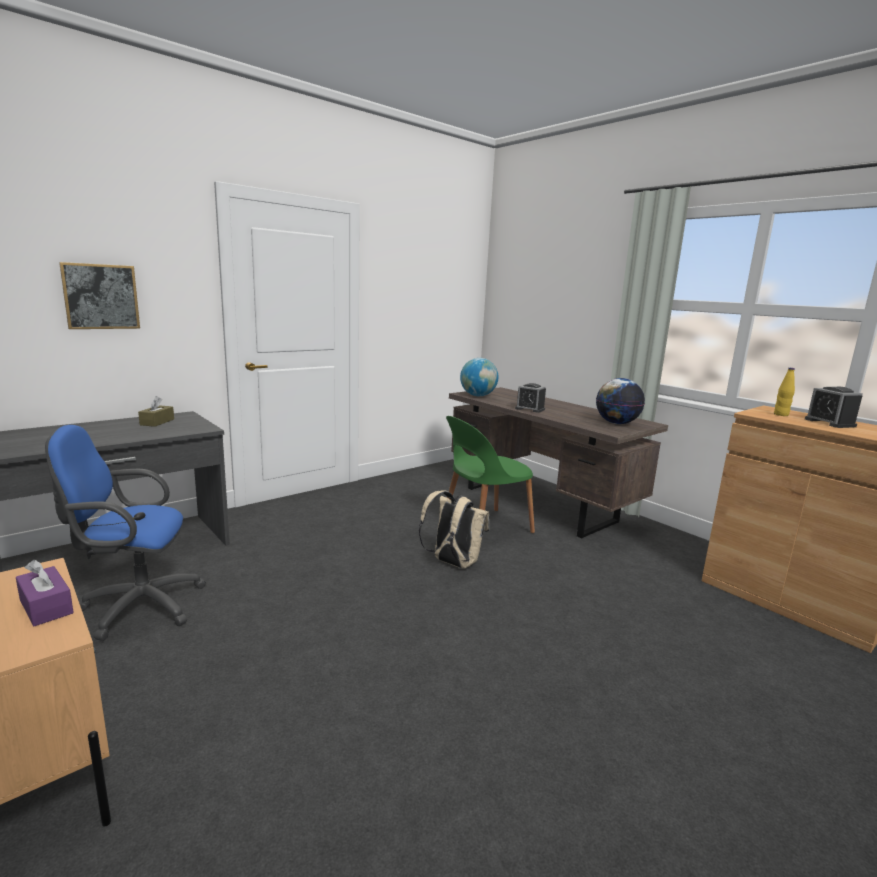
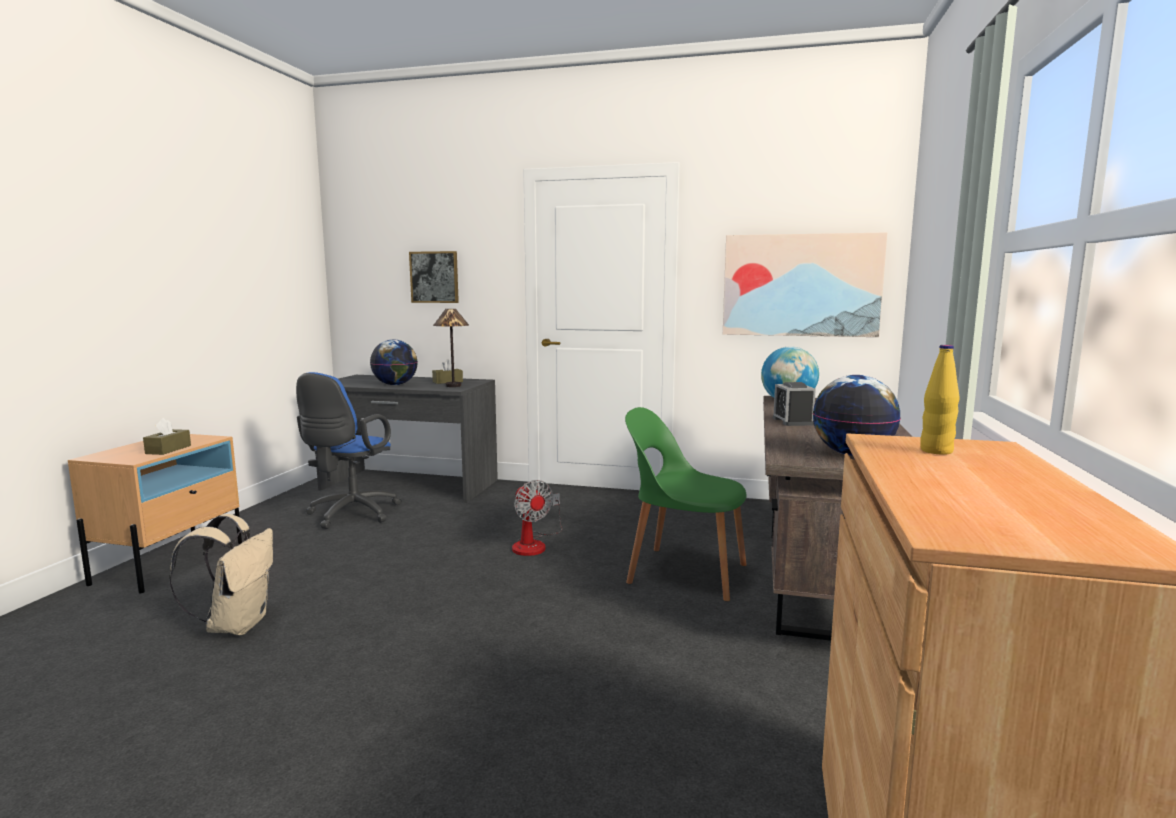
camera: 55 degrees right, 5 degrees down
purple tissue box [16,560,74,626] -> brown tissue box [143,418,191,455]
blue office chair [45,425,206,641] -> blue office chair turned 120 degrees counterclockwise [296,372,402,529]
beige backpack [419,491,489,568] -> beige backpack moved to [169,514,273,635]
alarm clock [805,387,863,428] -> none
none -> globe [370,340,418,385]
none -> table lamp [433,309,469,387]
none -> fan [512,480,562,556]
none -> picture [723,232,887,337]

